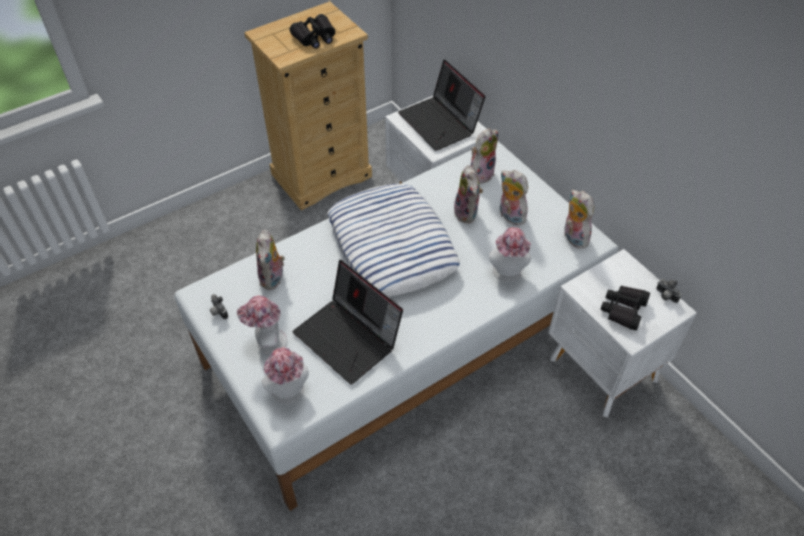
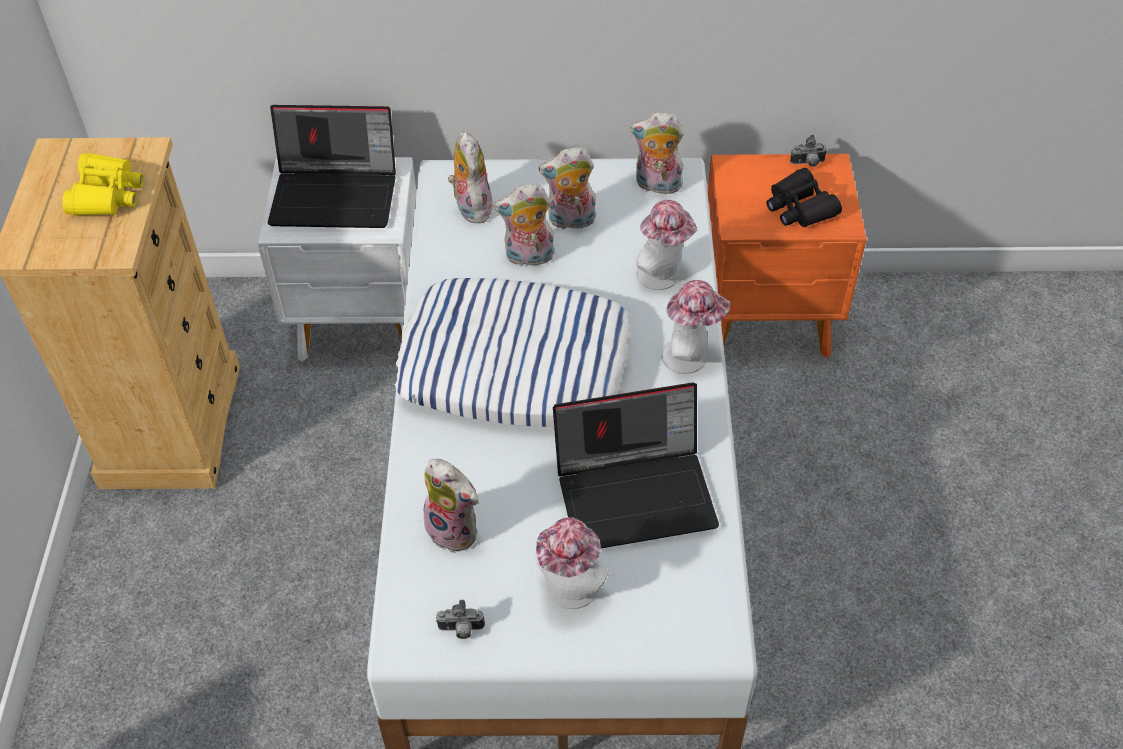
camera: 55 degrees left, 0 degrees up
hat [262,347,309,404] -> hat moved to [661,280,730,374]
black binoculars [290,14,335,49] -> yellow binoculars [63,153,144,216]
plush toy [454,165,483,223] -> plush toy turned 150 degrees clockwise [494,183,555,266]
white nightstand [548,249,697,417] -> orange nightstand [707,154,867,358]

